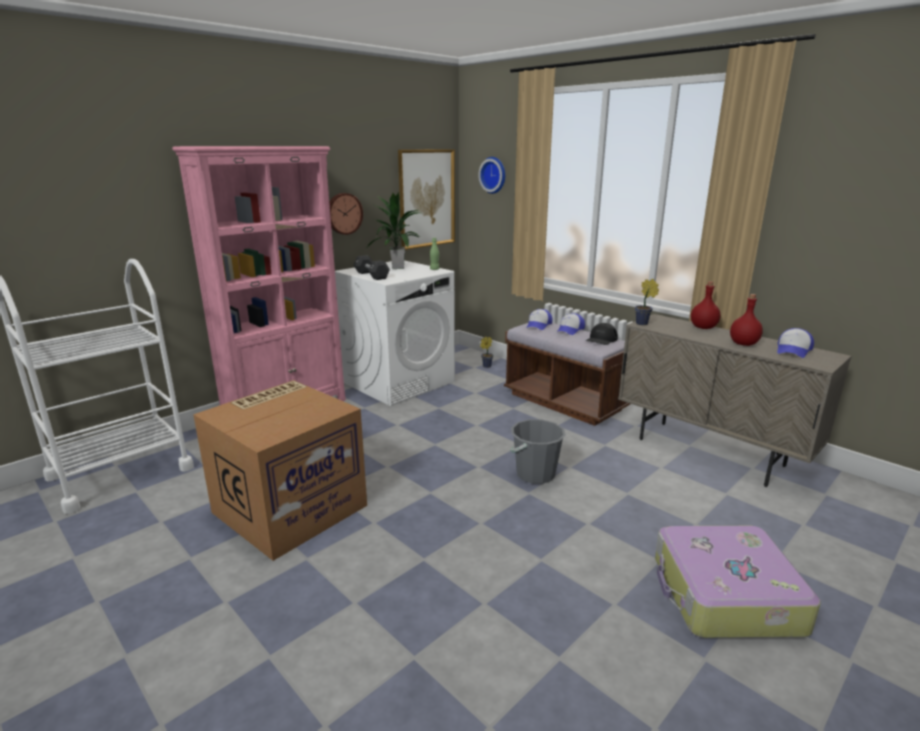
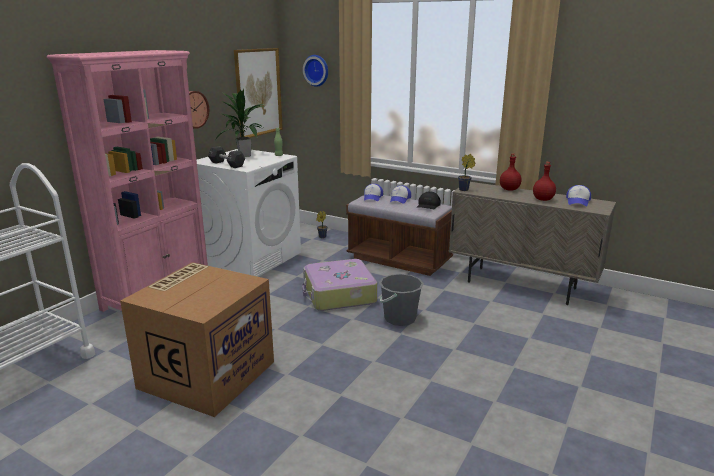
camera: 15 degrees left, 0 degrees up
suitcase [655,526,821,638] -> suitcase moved to [302,259,377,311]

